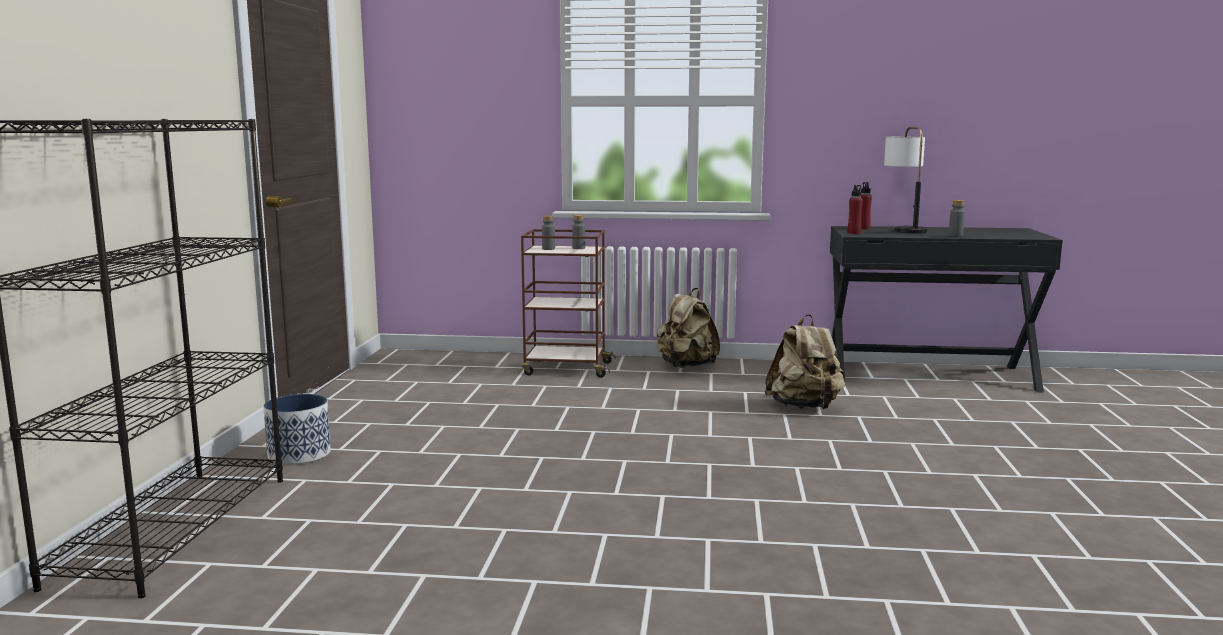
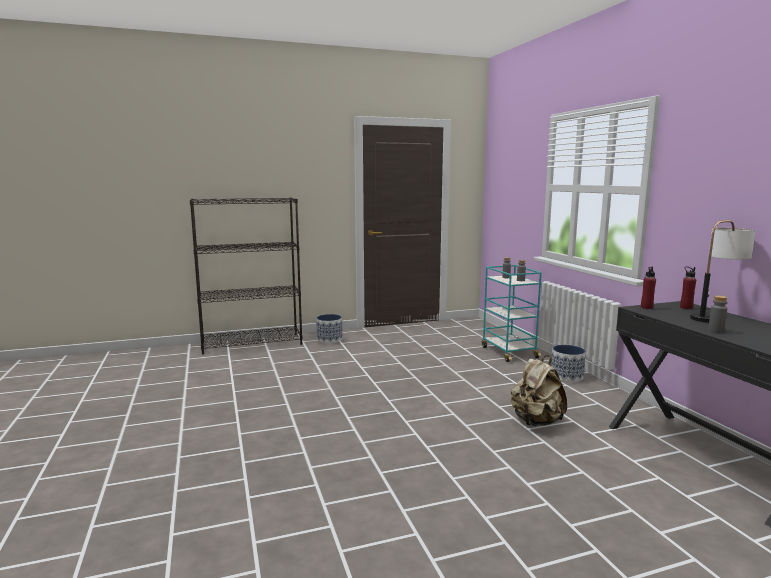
camera: 65 degrees right, 0 degrees up
brown cart [521,229,616,378] -> turquoise cart [482,265,542,362]
beige backpack [657,288,720,368] -> planter [551,345,586,382]

